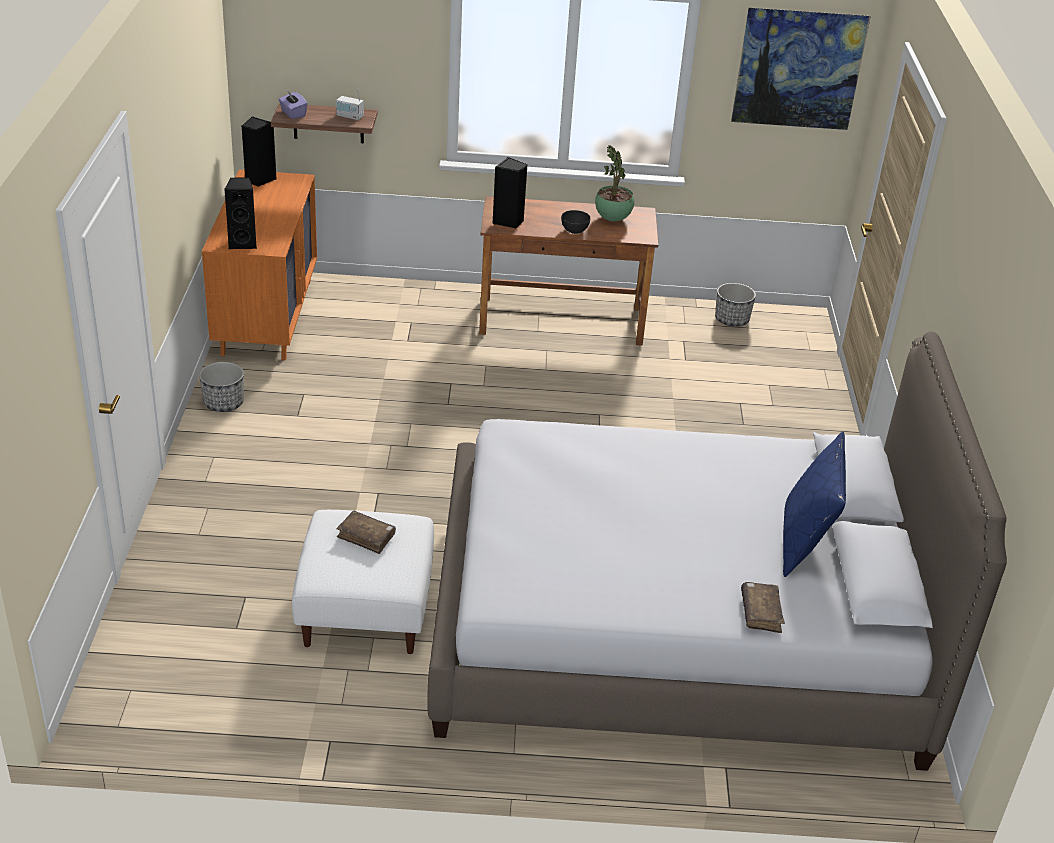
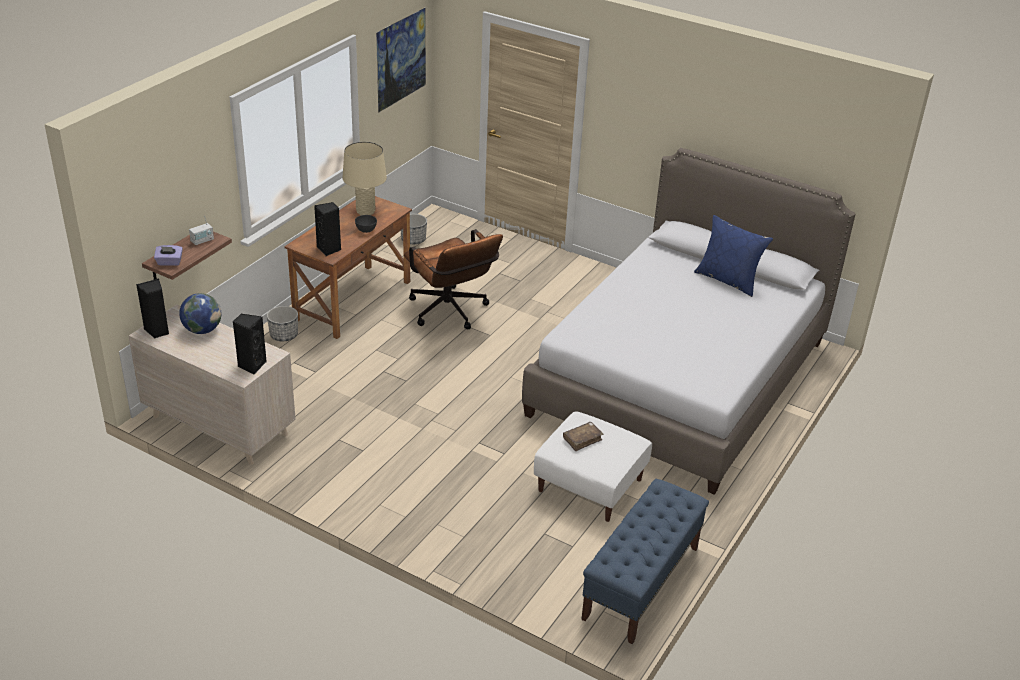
camera: 60 degrees left, 0 degrees up
planter [199,362,244,412] -> planter moved to [267,306,298,341]
orange dresser [202,170,317,361] -> beige dresser [129,304,296,465]
potted plant [595,145,634,221] -> beige table lamp [342,142,387,215]
brown book [741,582,785,633] -> none
none -> globe [179,293,221,334]
none -> brown office chair [404,229,503,329]
none -> blue bench [581,479,709,644]

